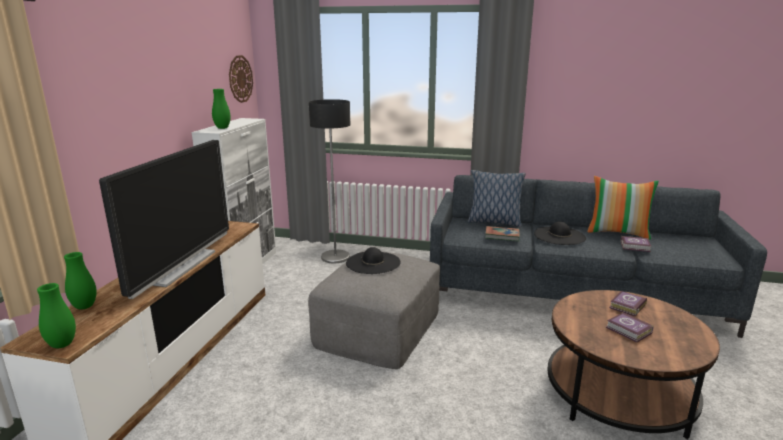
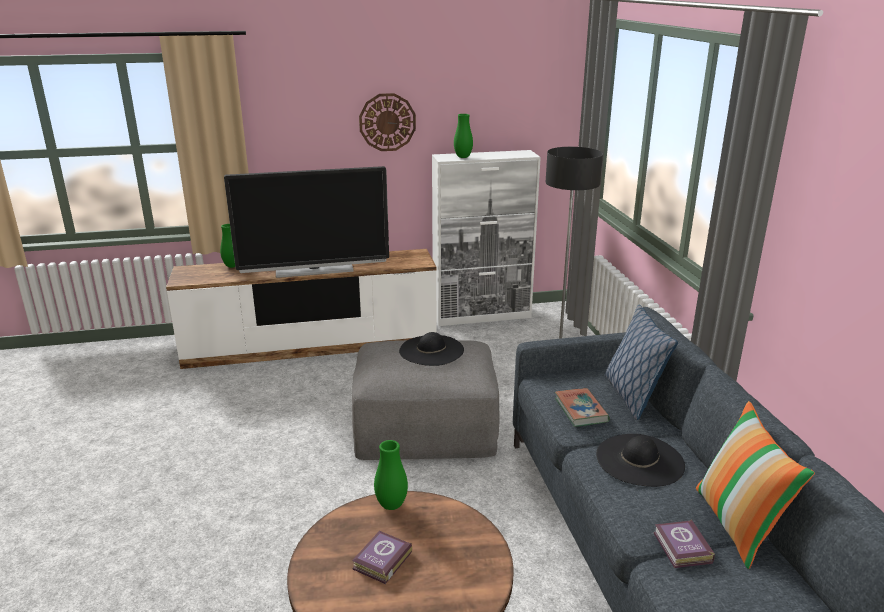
camera: 65 degrees right, 5 degrees up
green vase [37,283,76,348] -> green vase moved to [374,440,408,510]
wall clock [229,55,253,103] -> wall clock moved to [359,93,416,151]
book [609,291,647,317] -> none

